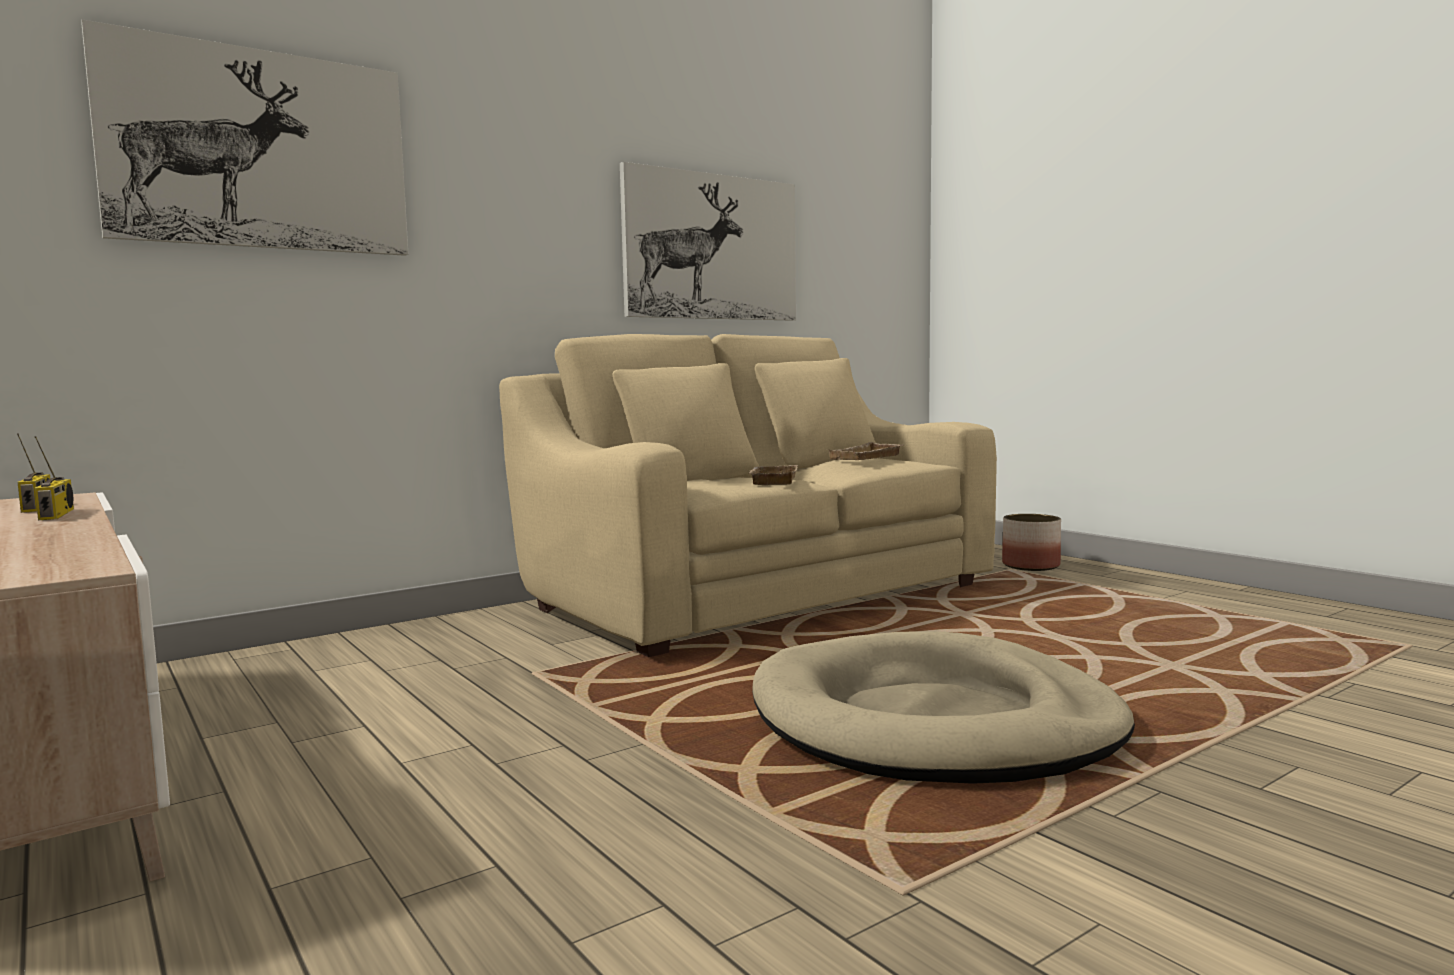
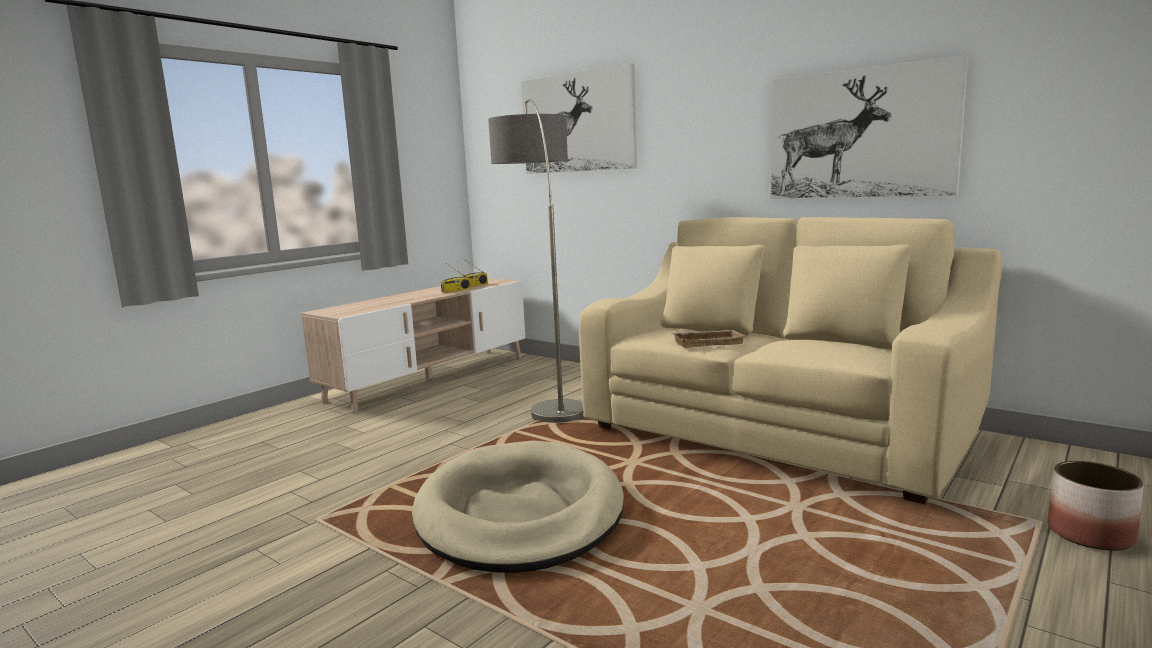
camera: 75 degrees right, 5 degrees up
beige tray [829,442,903,460] -> none
none -> floor lamp [488,99,583,423]

